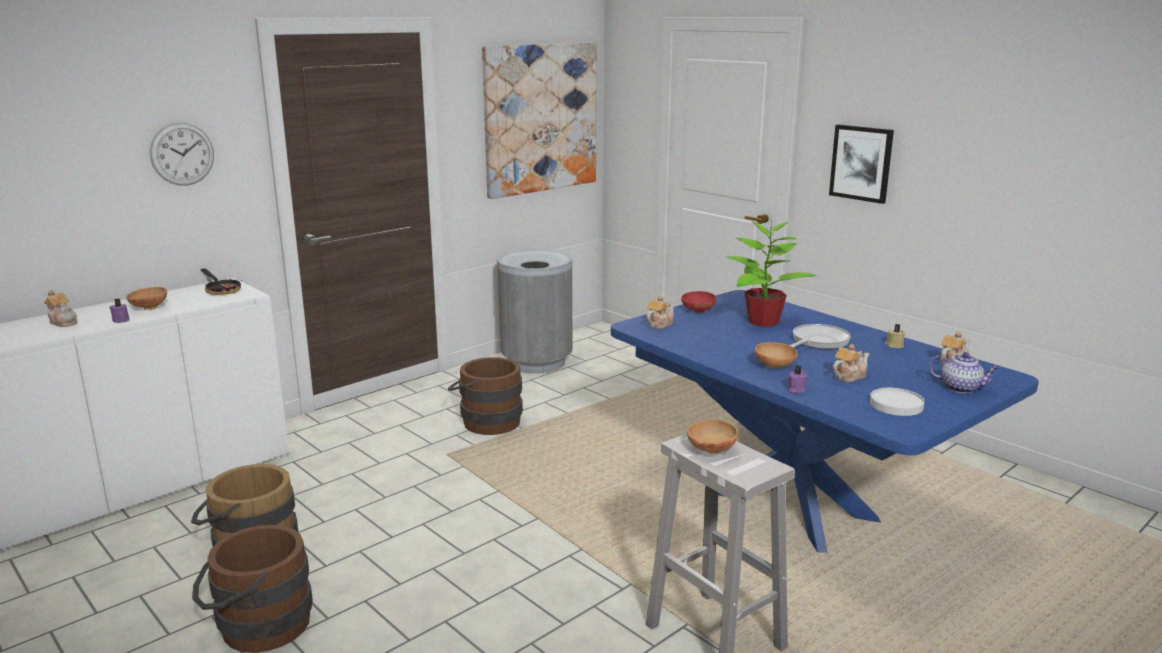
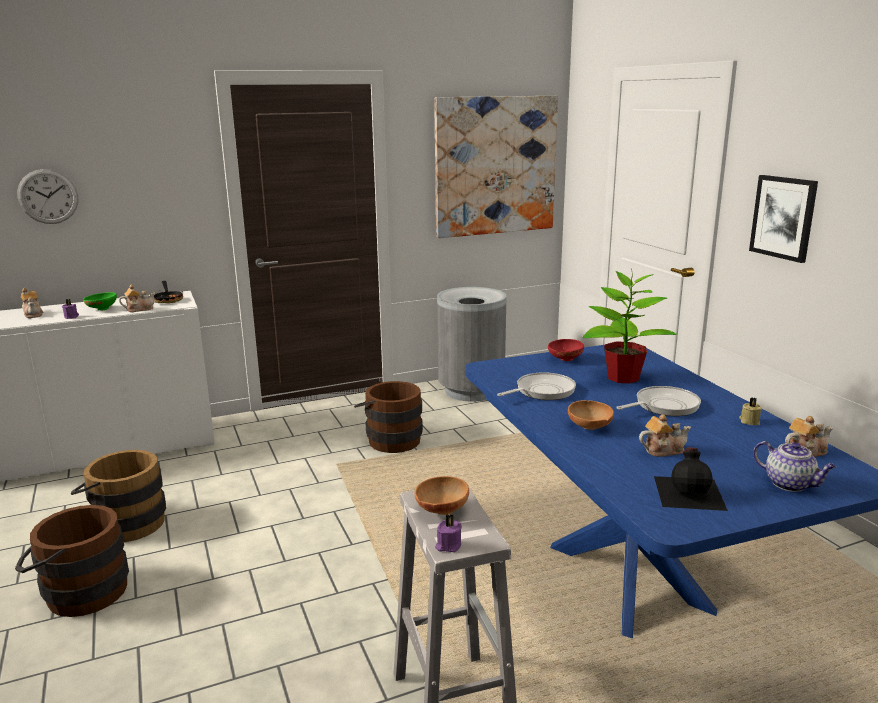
camera: 20 degrees right, 0 degrees up
brown bowl [126,287,167,310] -> green bowl [83,292,117,310]
wall clock [150,123,214,186] -> wall clock moved to [17,169,78,224]
teapot [646,296,675,329] -> teapot moved to [119,284,155,312]
purple candle [787,365,807,394] -> purple candle moved to [435,514,462,552]
white plate [870,388,925,416] -> black bottle [654,448,728,511]
none -> frying pan [497,372,576,400]

